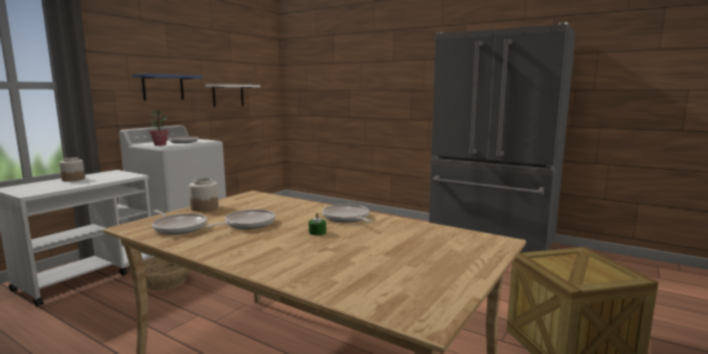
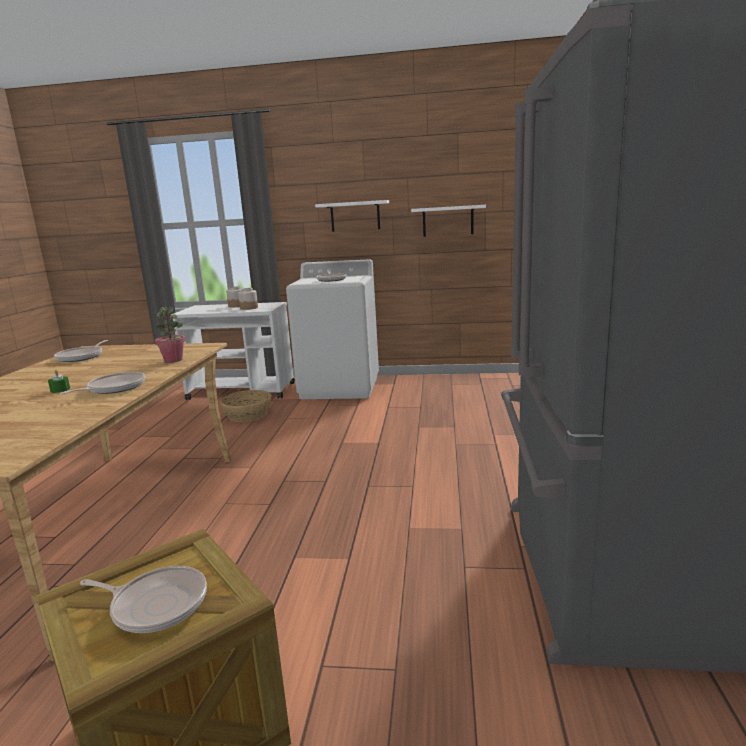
camera: 65 degrees right, 5 degrees up
blue shelf [132,74,202,100] -> white shelf [315,200,389,232]
potted plant [149,111,169,146] -> potted plant moved to [154,307,186,363]
jar [189,178,219,212] -> jar moved to [238,288,258,310]
frying pan [205,209,276,229] -> frying pan moved to [80,566,207,633]

